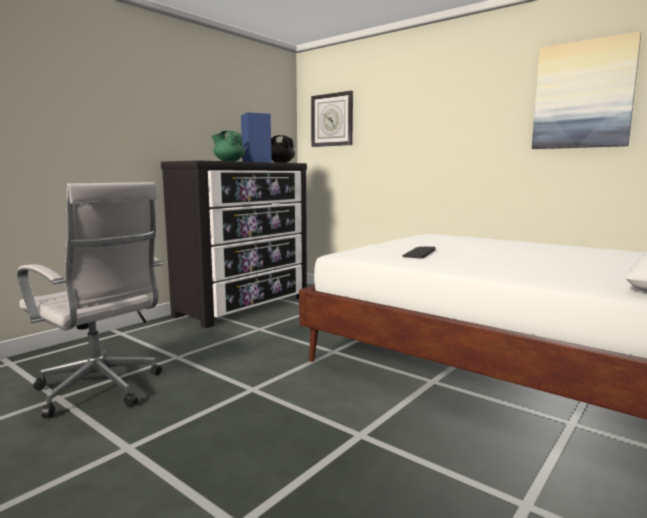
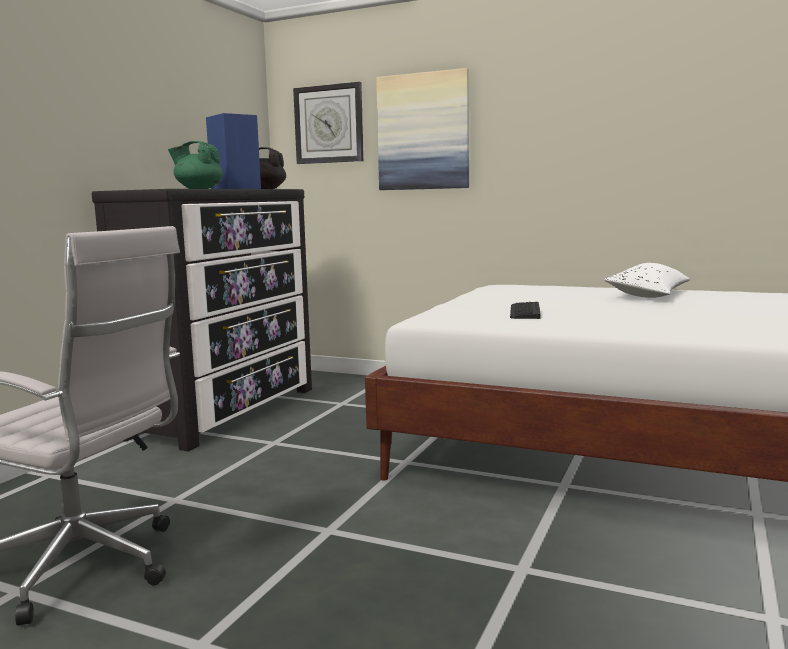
camera: 15 degrees left, 0 degrees up
picture [532,32,641,149] -> picture moved to [376,68,469,190]
none -> white pillow [604,263,690,298]

